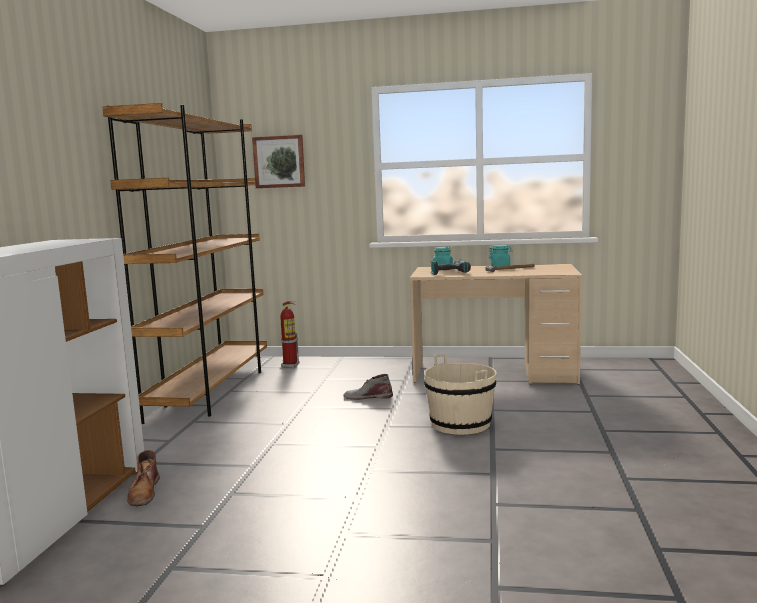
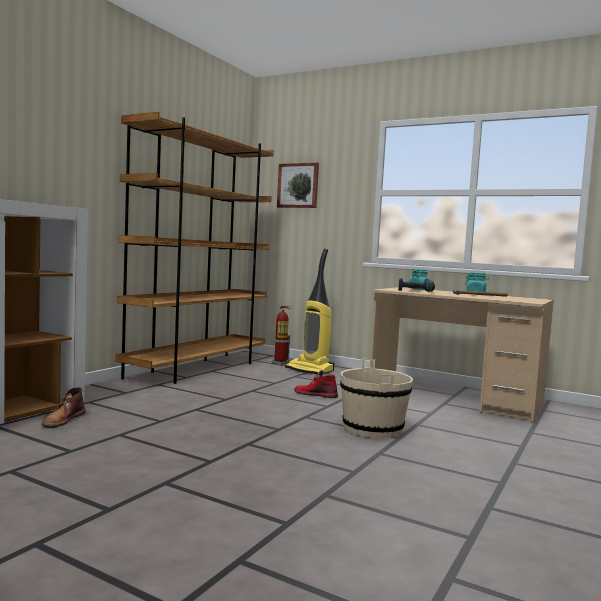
camera: 20 degrees right, 5 degrees down
grey boot [343,374,393,400] -> red boot [294,375,338,398]
none -> vacuum cleaner [285,249,335,376]

